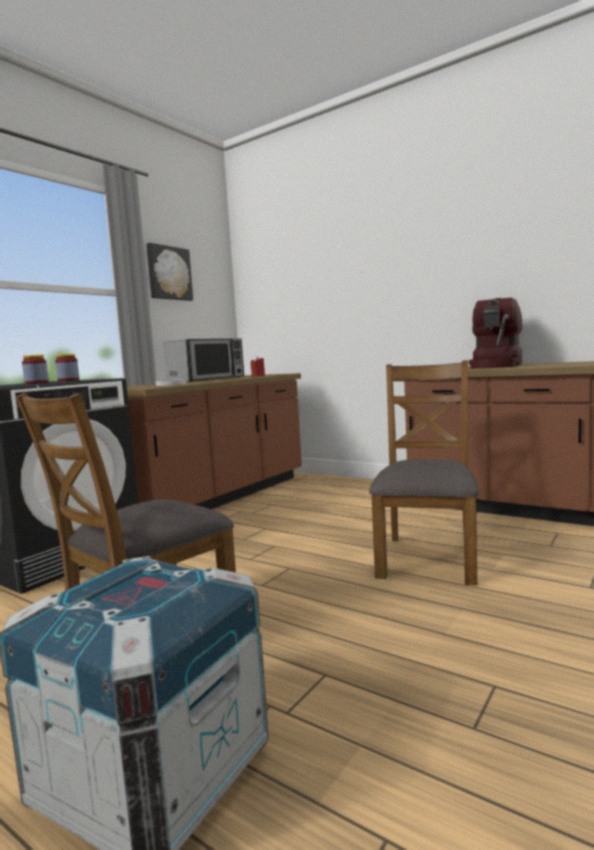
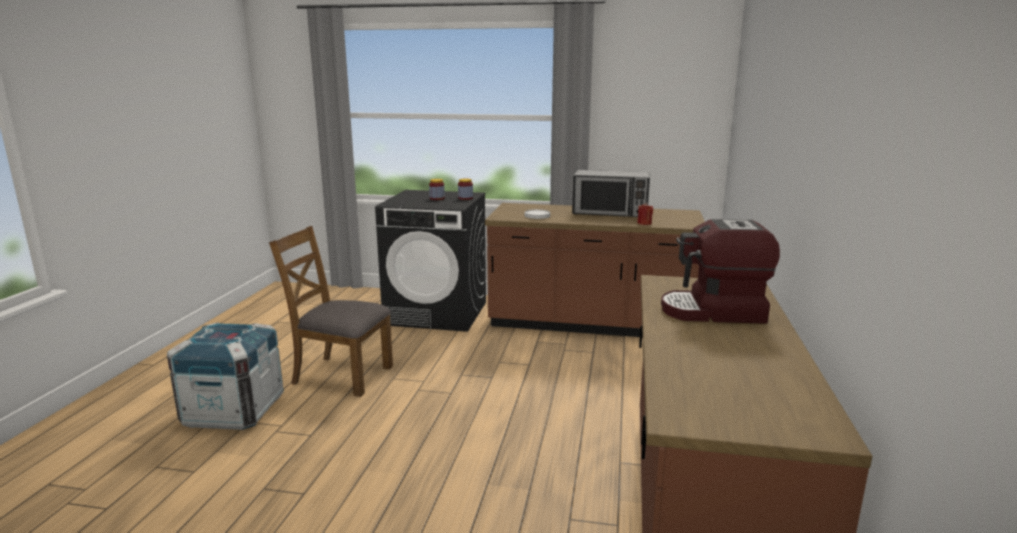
camera: 65 degrees right, 10 degrees up
picture [146,243,193,301] -> none
brown chair [369,360,480,586] -> none

